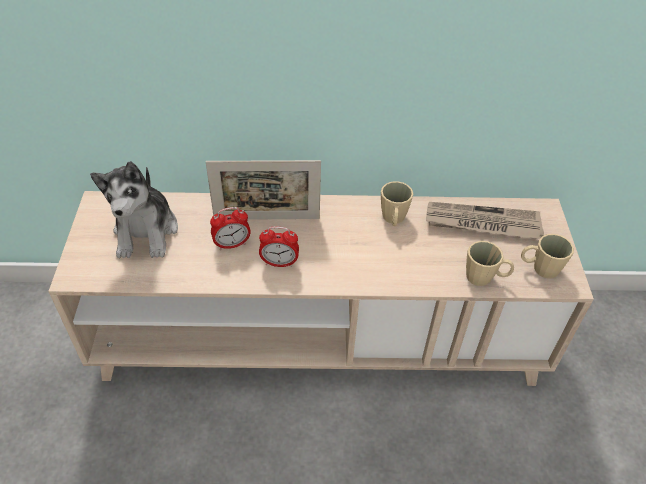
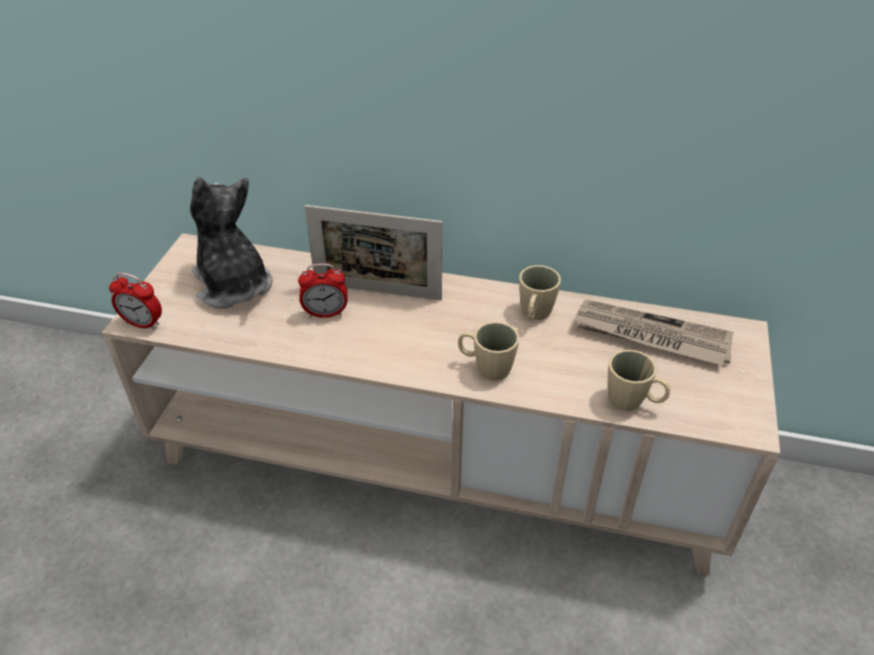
camera: 15 degrees right, 5 degrees down
plush toy [90,161,178,258] -> plush toy turned 135 degrees clockwise [190,177,273,309]
alarm clock [259,226,299,267] -> alarm clock moved to [109,273,162,330]
beige mug [521,234,574,279] -> beige mug moved to [458,322,519,381]

